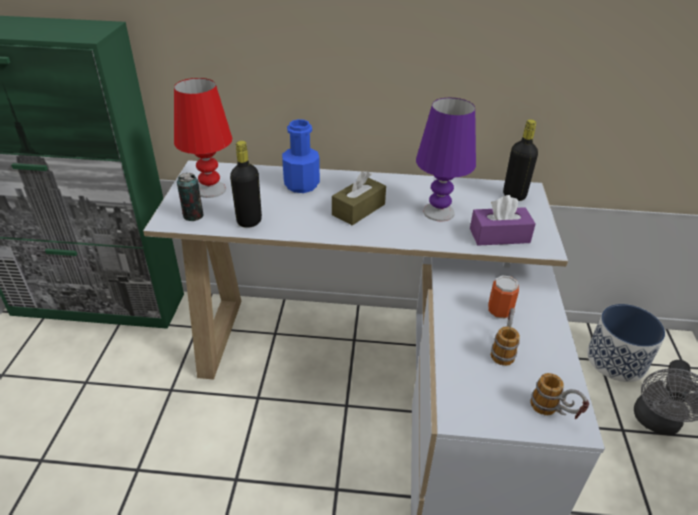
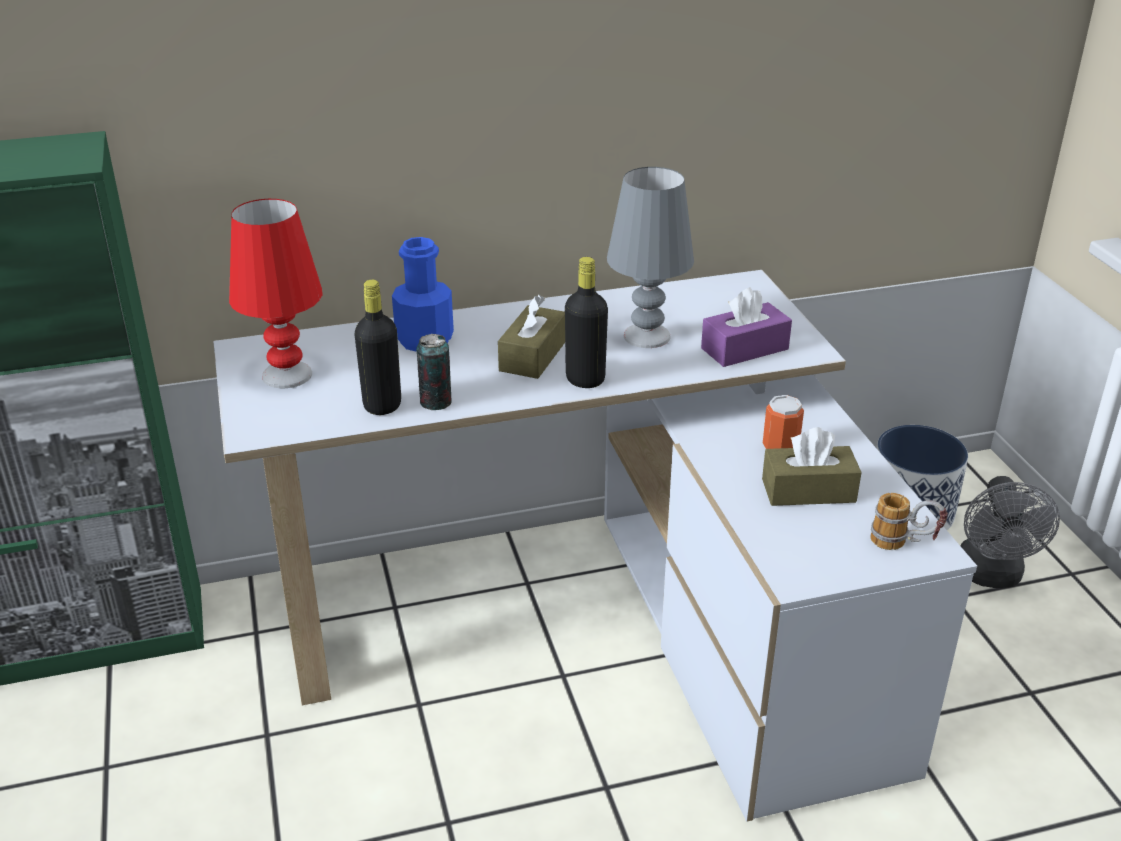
camera: 20 degrees left, 5 degrees down
can [177,173,204,221] -> can moved to [416,334,452,410]
purple table lamp [416,98,476,221] -> grey table lamp [607,167,694,348]
mug [491,308,520,366] -> brown tissue box [762,427,862,506]
black bottle [503,119,538,201] -> black bottle moved to [565,257,608,388]

